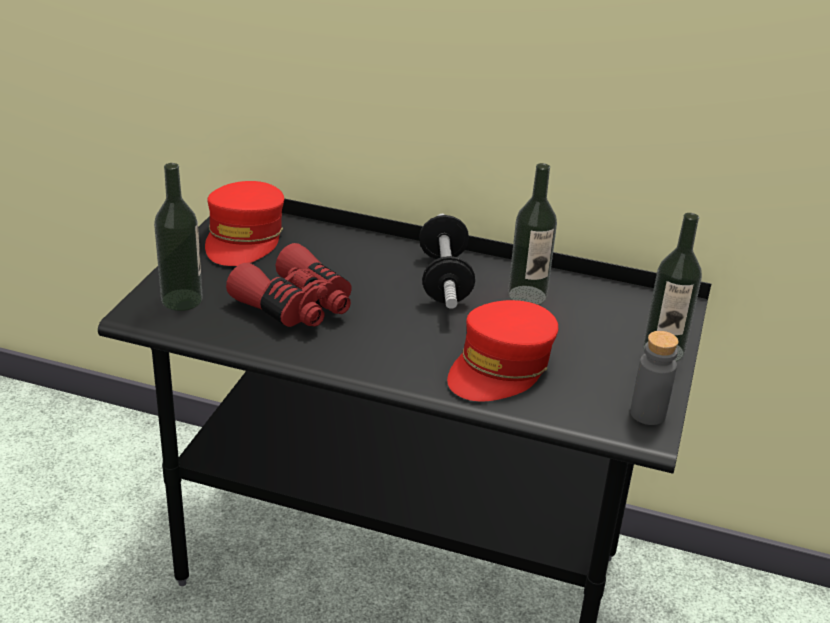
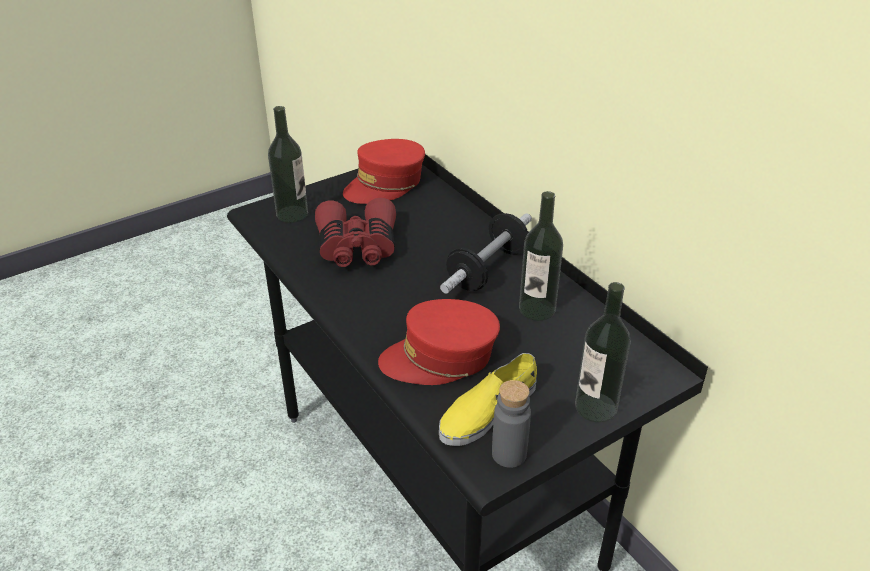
camera: 40 degrees right, 5 degrees up
none -> yellow shoe [439,353,537,446]

